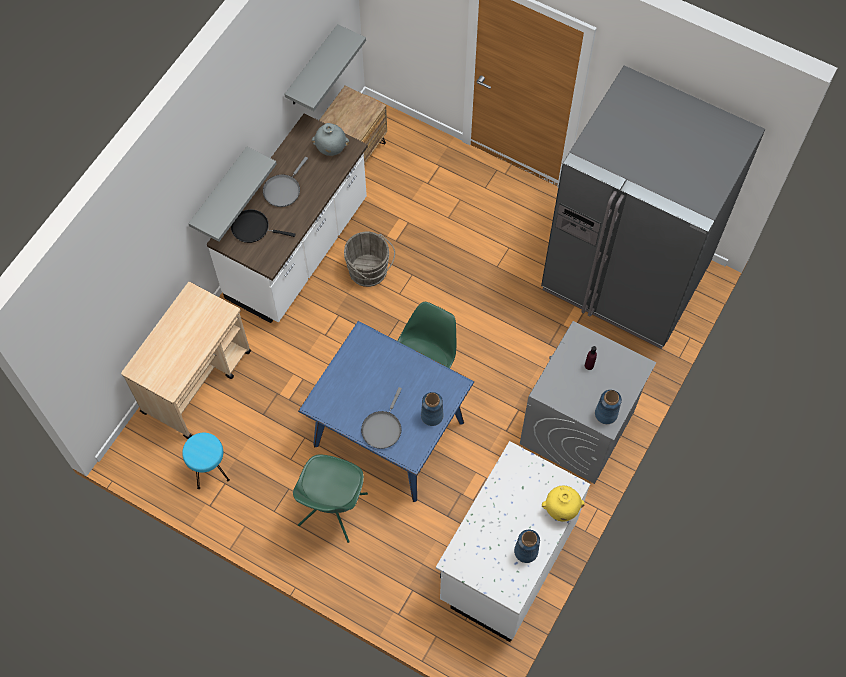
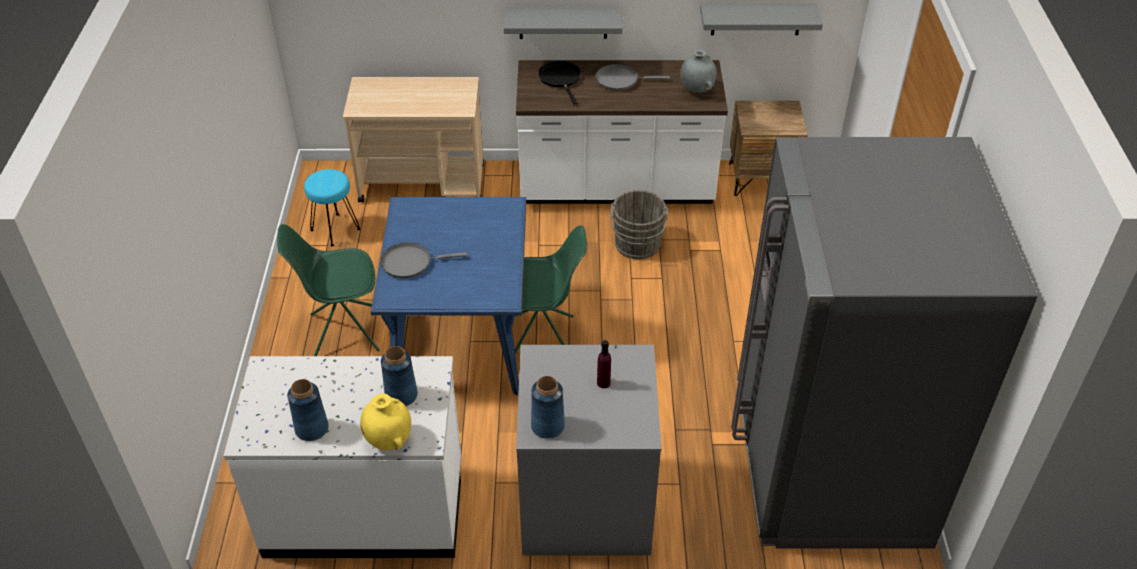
camera: 60 degrees right, 20 degrees down
blue vase [421,392,444,426] -> blue vase moved to [381,346,418,406]

